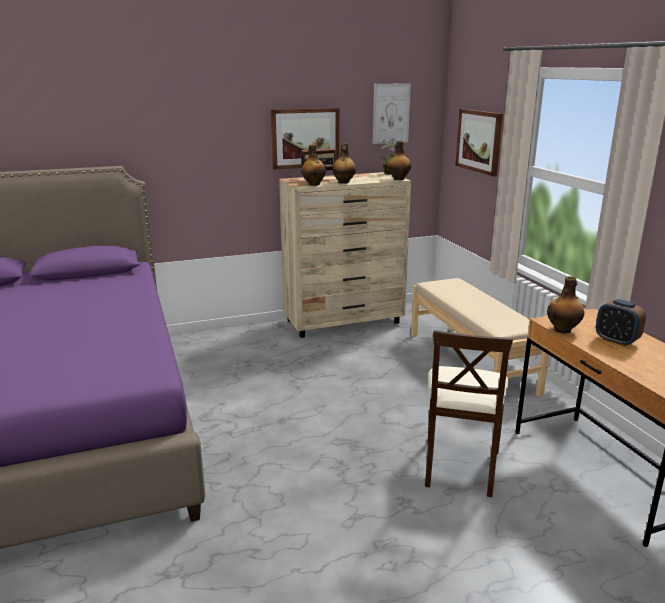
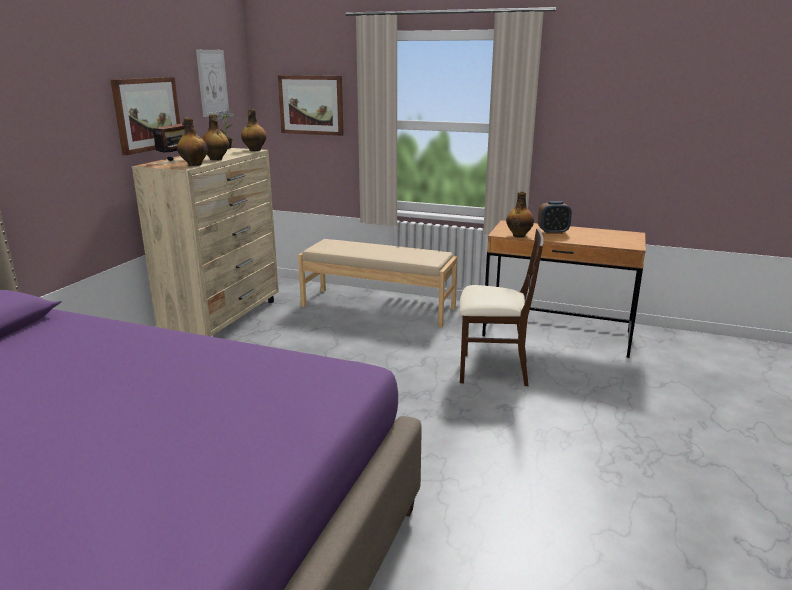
camera: 50 degrees left, 0 degrees up
beige chair [425,330,513,497] -> beige chair turned 45 degrees counterclockwise [459,229,544,386]

